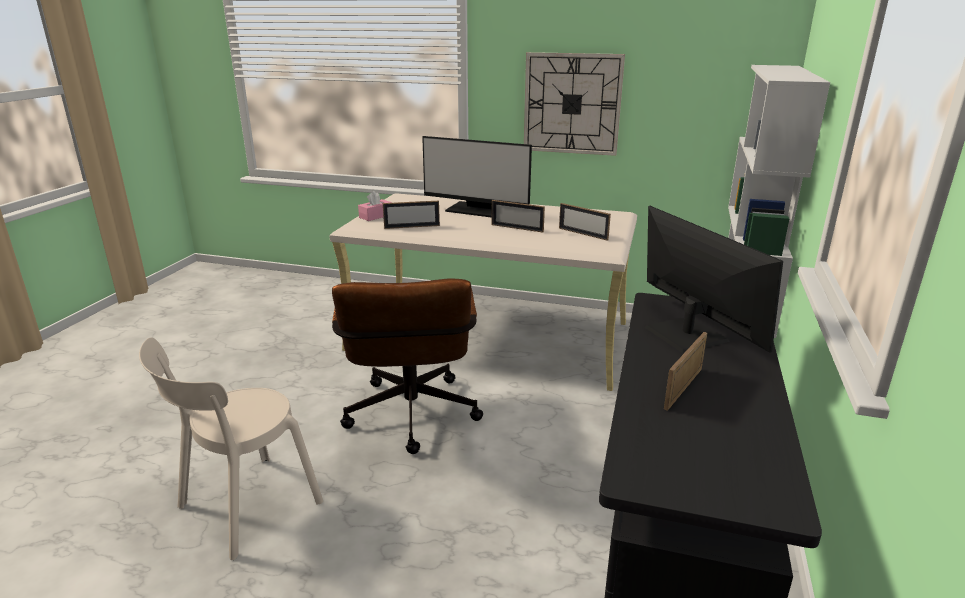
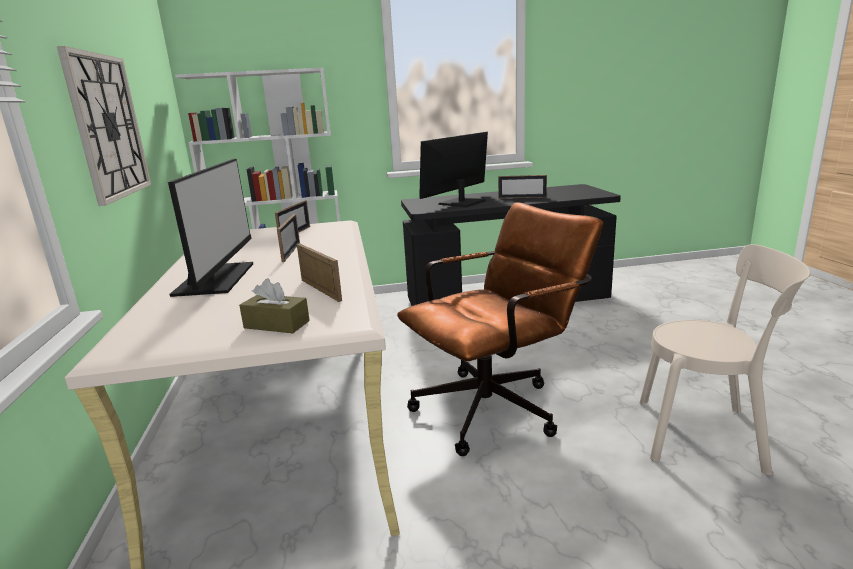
camera: 115 degrees left, 5 degrees down
pink tissue box [358,191,392,221] -> brown tissue box [239,278,310,333]

